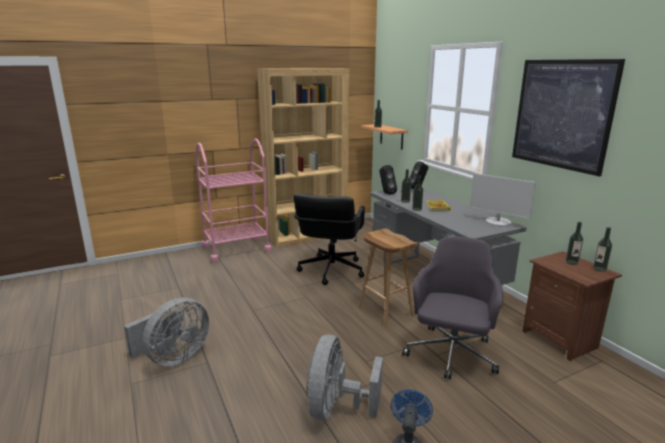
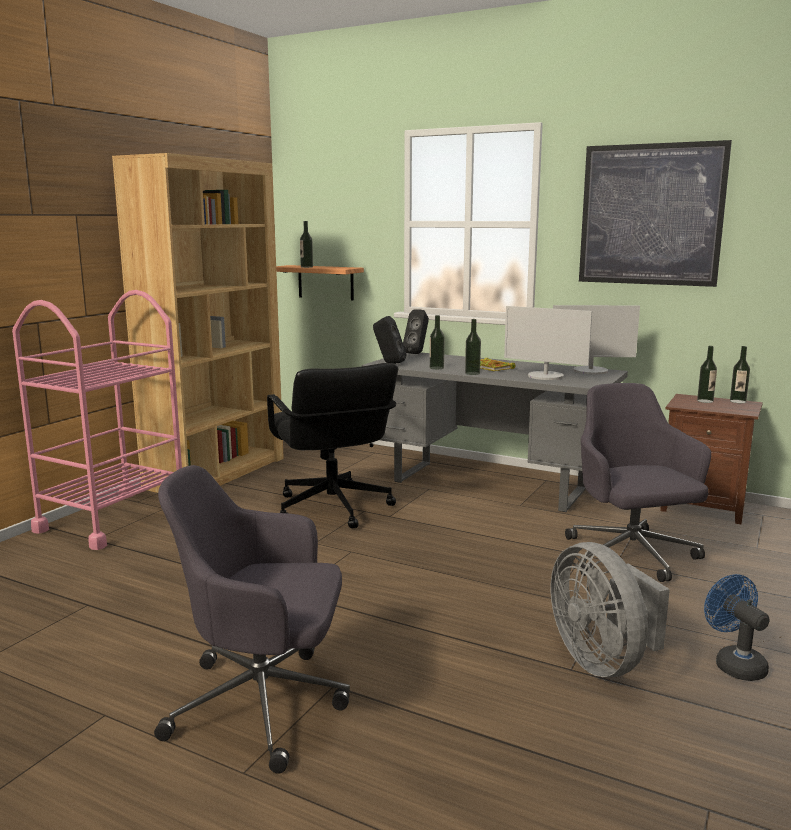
camera: 35 degrees left, 5 degrees down
grey fan [124,298,209,367] -> grey office chair [154,465,350,774]
brown stool [358,228,418,327] -> none
none -> monitor [504,306,592,380]

